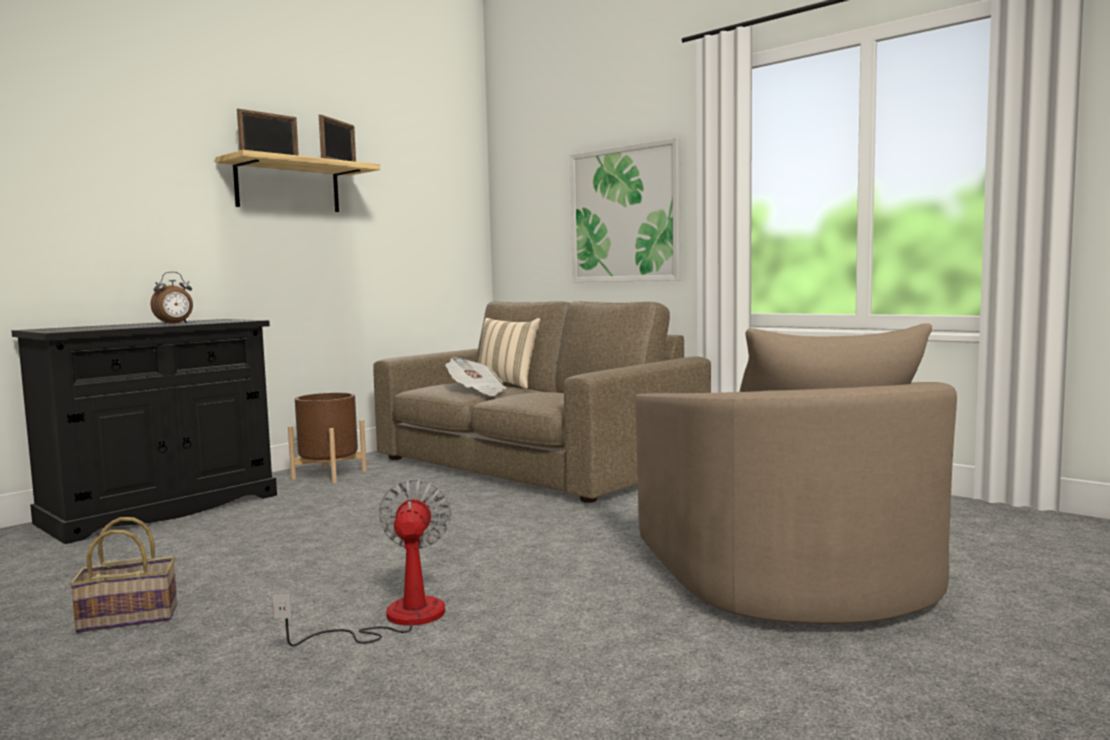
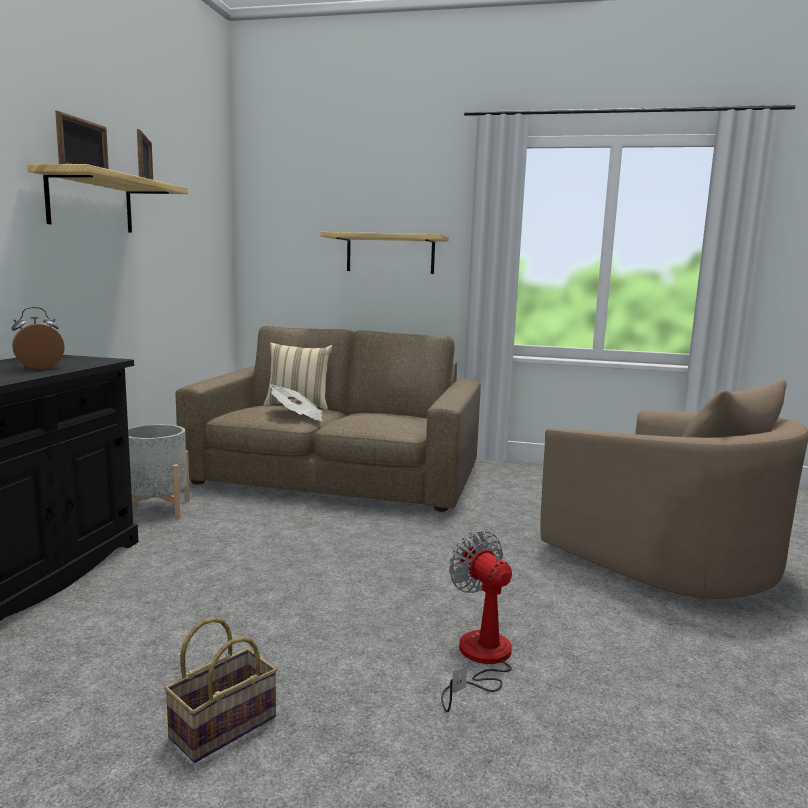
camera: 30 degrees left, 5 degrees up
alarm clock [151,272,193,324] -> alarm clock turned 150 degrees counterclockwise [11,307,65,369]
brown planter [288,393,367,484] -> grey planter [128,424,190,520]
picture [570,137,681,282] -> shelf [320,232,449,274]

